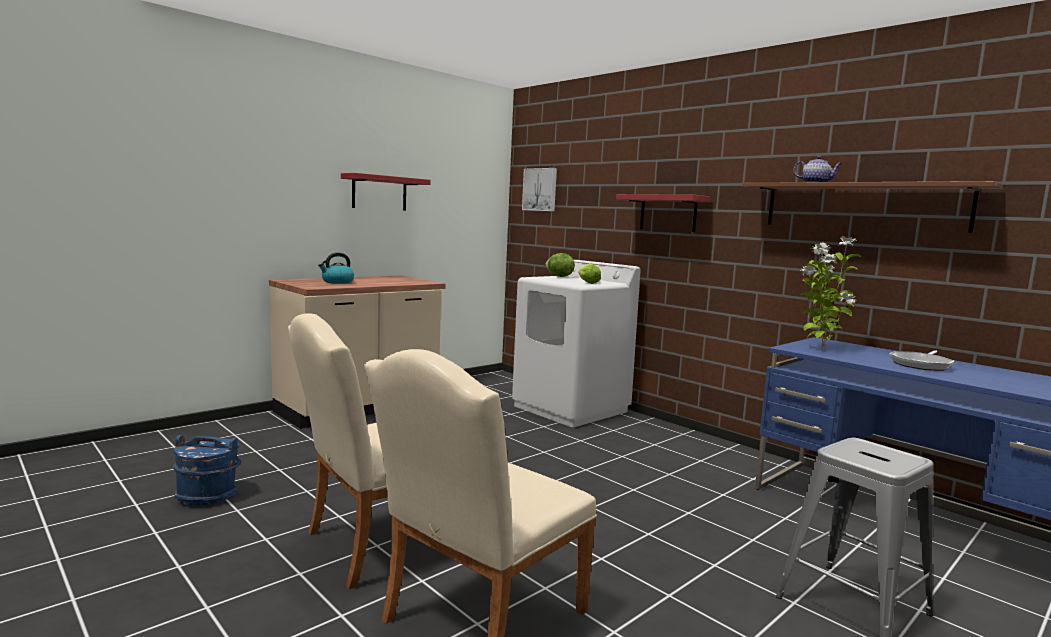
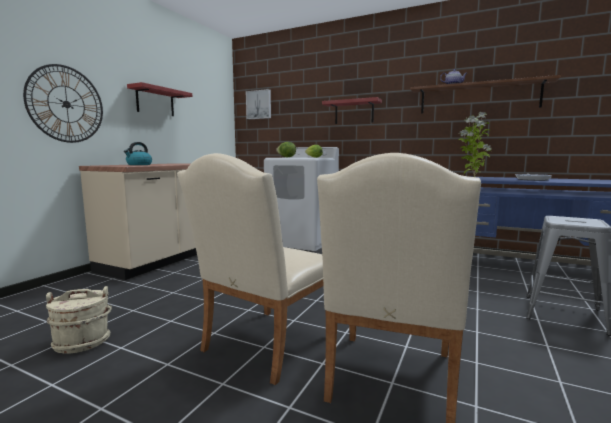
camera: 20 degrees left, 0 degrees up
blue bucket [173,435,241,506] -> beige bucket [46,286,112,354]
none -> wall clock [23,64,103,143]

